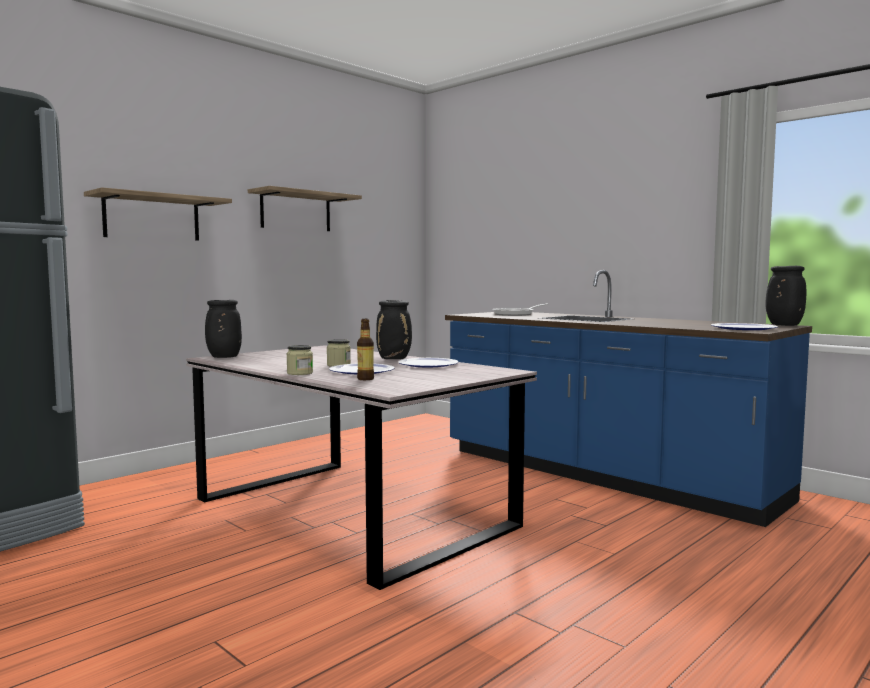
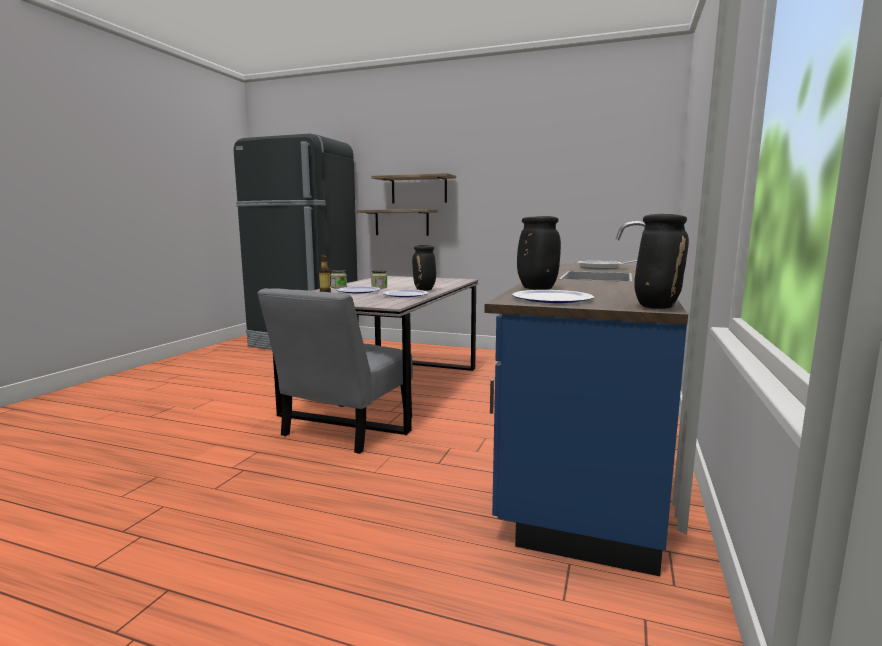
camera: 65 degrees right, 5 degrees up
black vase [205,300,242,358] -> black vase moved to [517,216,561,290]
shelf [248,186,362,231] -> shelf moved to [355,209,438,236]
none -> grey chair [257,288,413,454]

